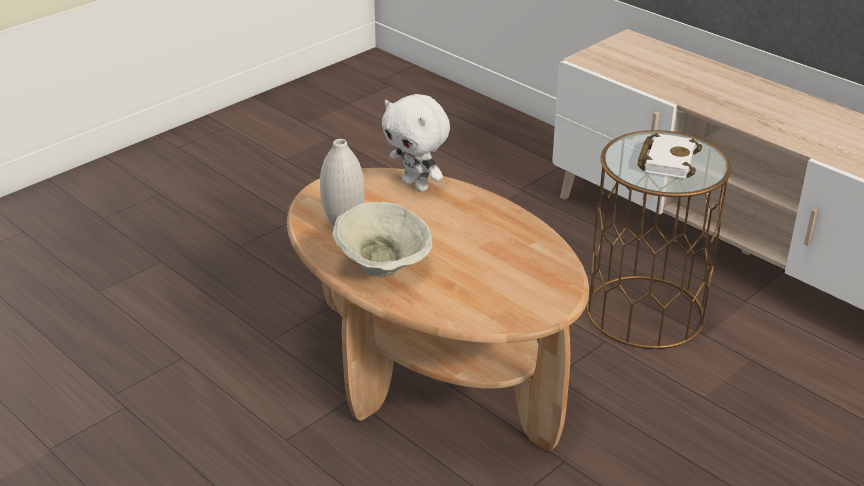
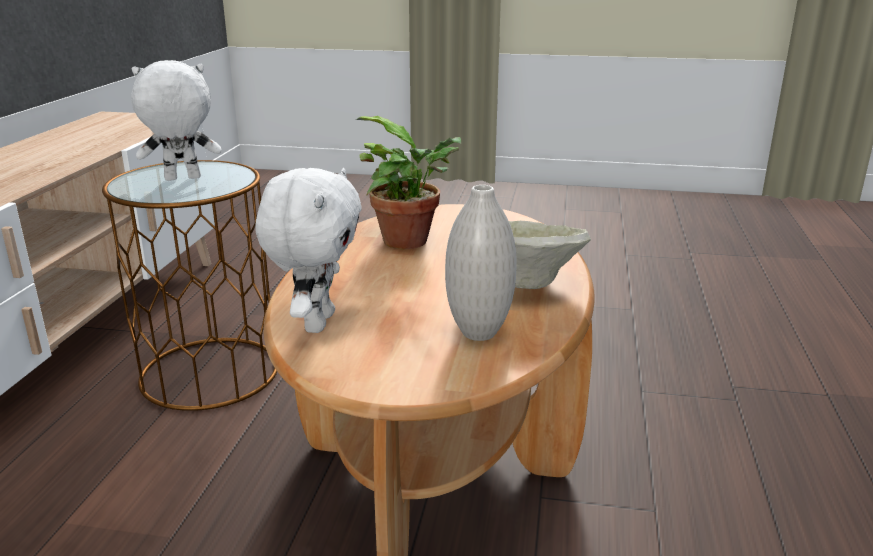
camera: 125 degrees left, 10 degrees down
white book [637,133,702,178] -> white plush toy [131,60,221,181]
none -> potted plant [356,116,461,249]

